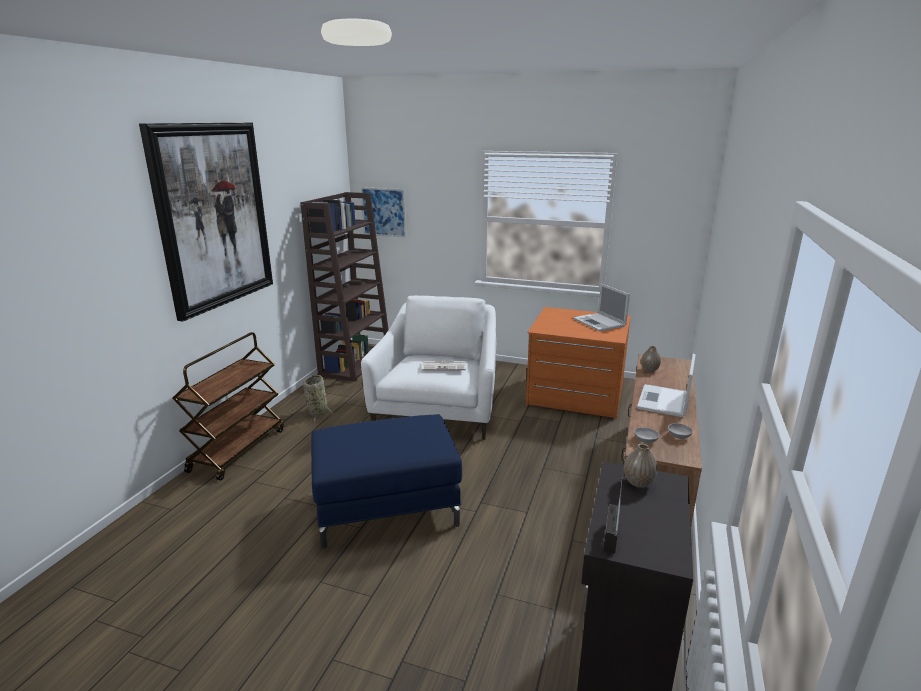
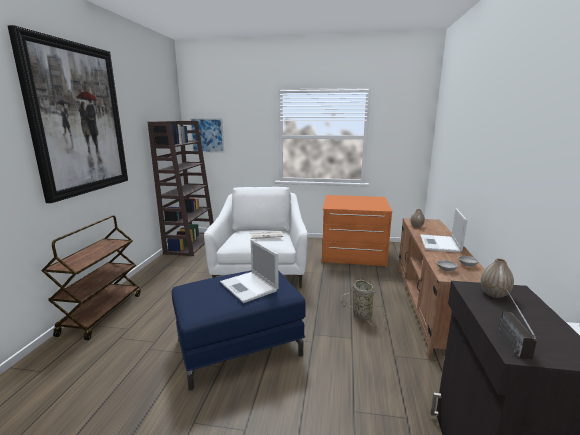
camera: 10 degrees left, 5 degrees down
basket [303,375,334,422] -> basket moved to [341,280,387,326]
laptop [573,284,630,331] -> laptop moved to [220,239,279,303]

